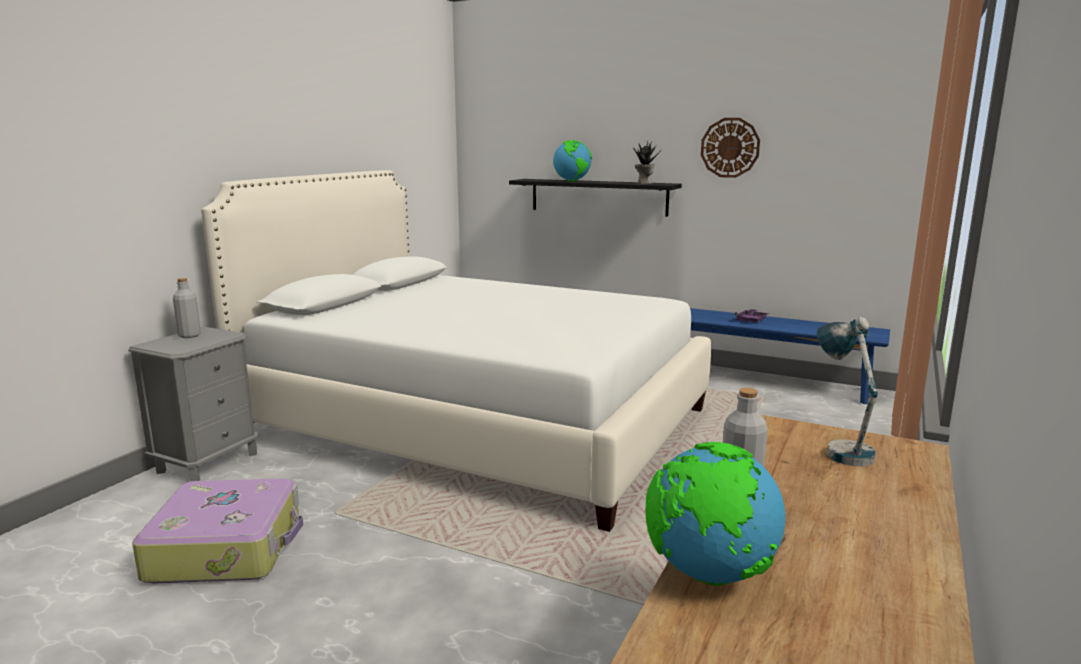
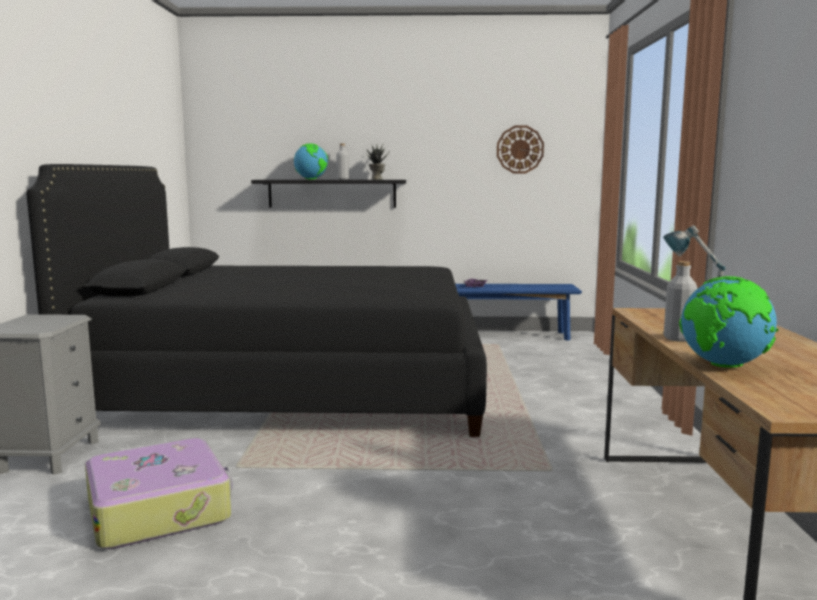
camera: 25 degrees left, 5 degrees down
grey bottle [173,278,201,338] -> grey bottle moved to [336,144,349,180]
white bed [201,170,711,532] -> black bed [26,164,487,437]
wall clock [701,118,760,178] -> wall clock moved to [497,126,544,173]

